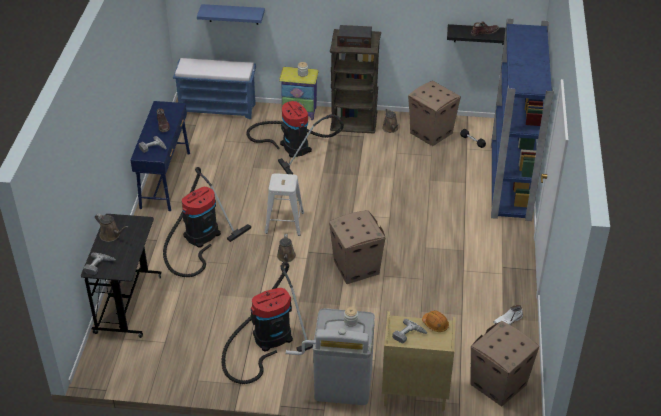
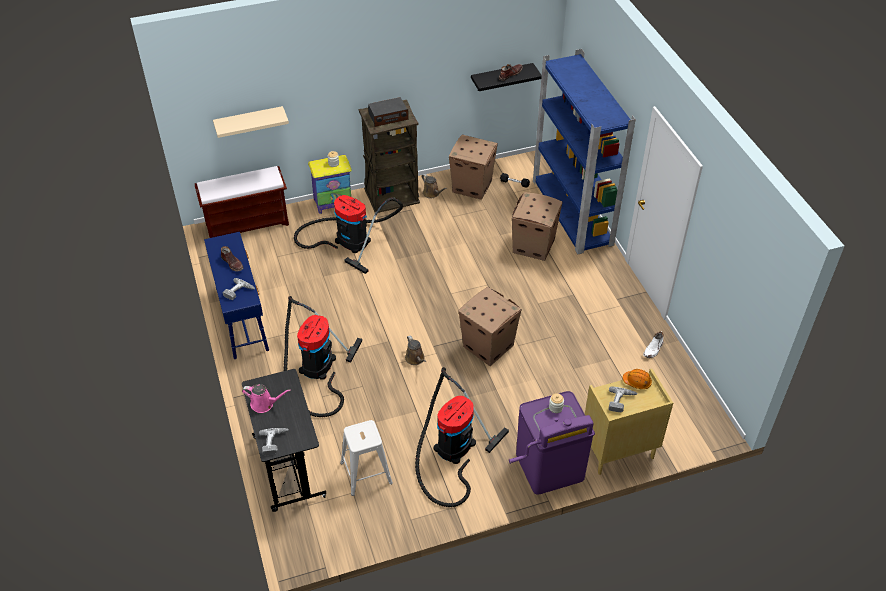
camera: 25 degrees left, 5 degrees up
brown watering can [95,213,129,242] -> pink watering can [242,384,291,413]
blue bench [173,58,256,119] -> brown bench [195,166,289,238]
blue shelf [197,4,265,25] -> beige shelf [213,106,289,138]
white stool [265,173,304,236] -> white stool moved to [340,420,393,496]
grey washing machine [285,308,375,405] -> purple washing machine [509,391,595,495]
cardboard box [470,321,539,406] -> cardboard box moved to [512,192,563,261]

